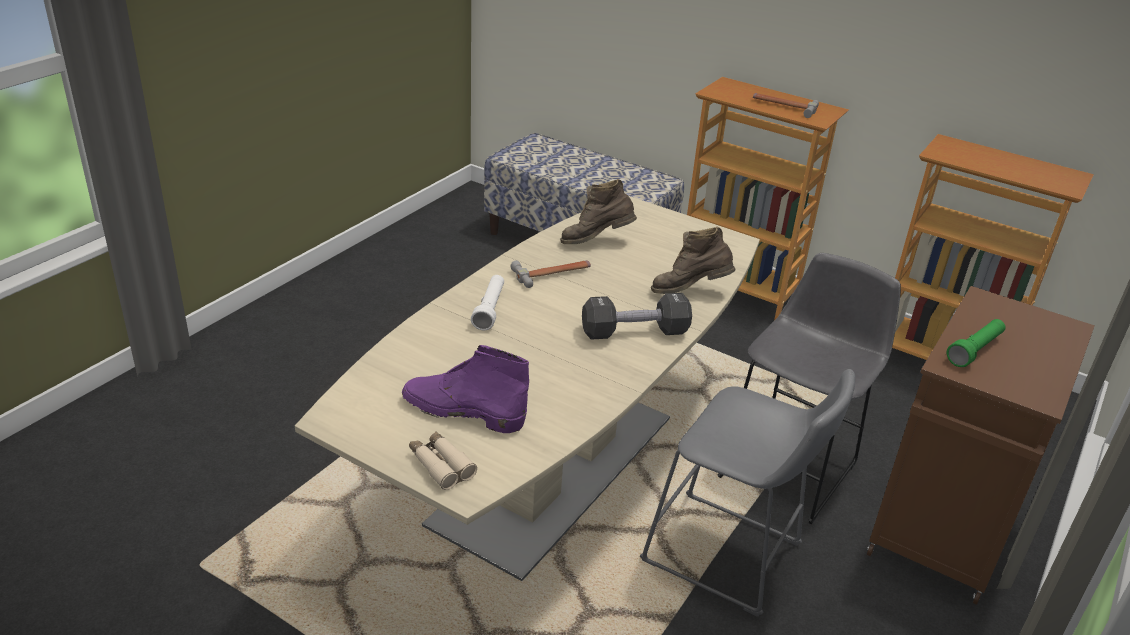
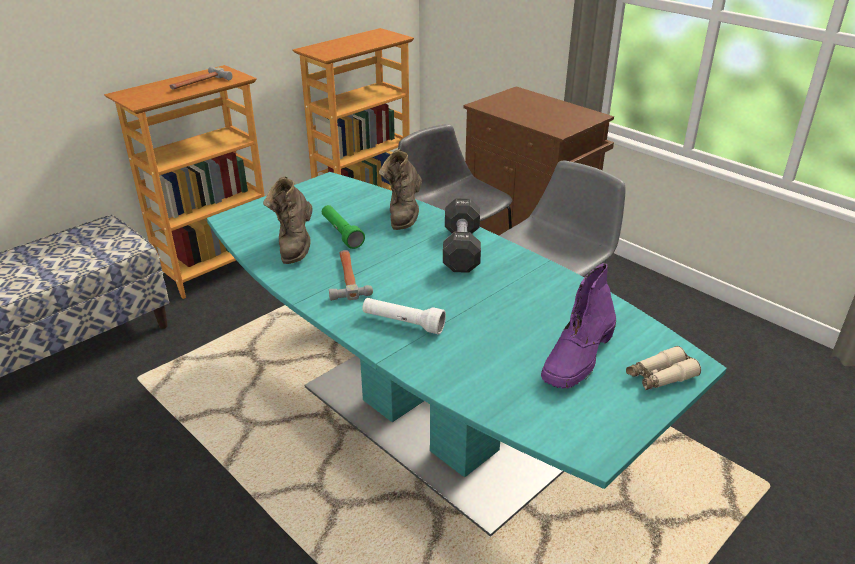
camera: 75 degrees left, 0 degrees up
beige dining table [295,196,760,581] -> turquoise dining table [207,172,727,537]
green flashlight [947,319,1006,367] -> green flashlight moved to [322,205,365,249]

